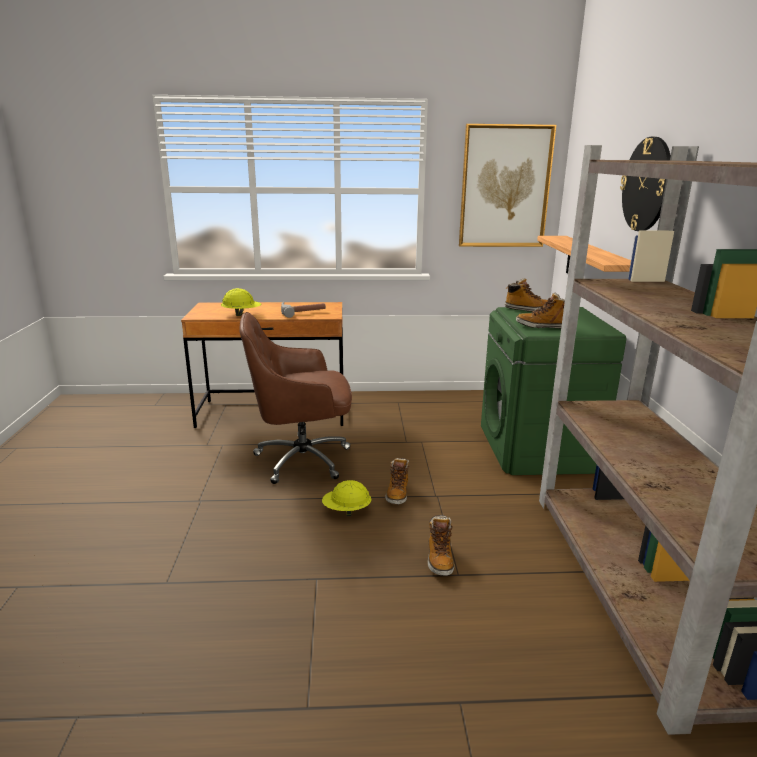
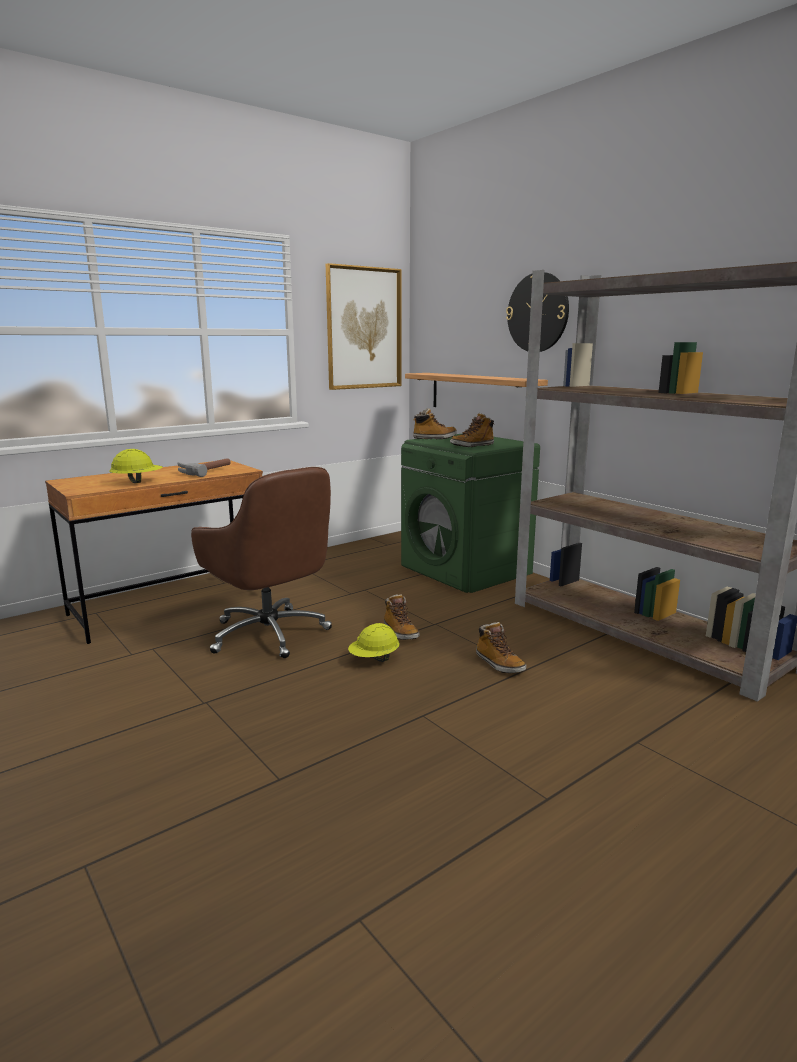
camera: 35 degrees left, 5 degrees down
brown office chair [239,312,352,484] -> brown office chair turned 90 degrees counterclockwise [191,467,332,658]

